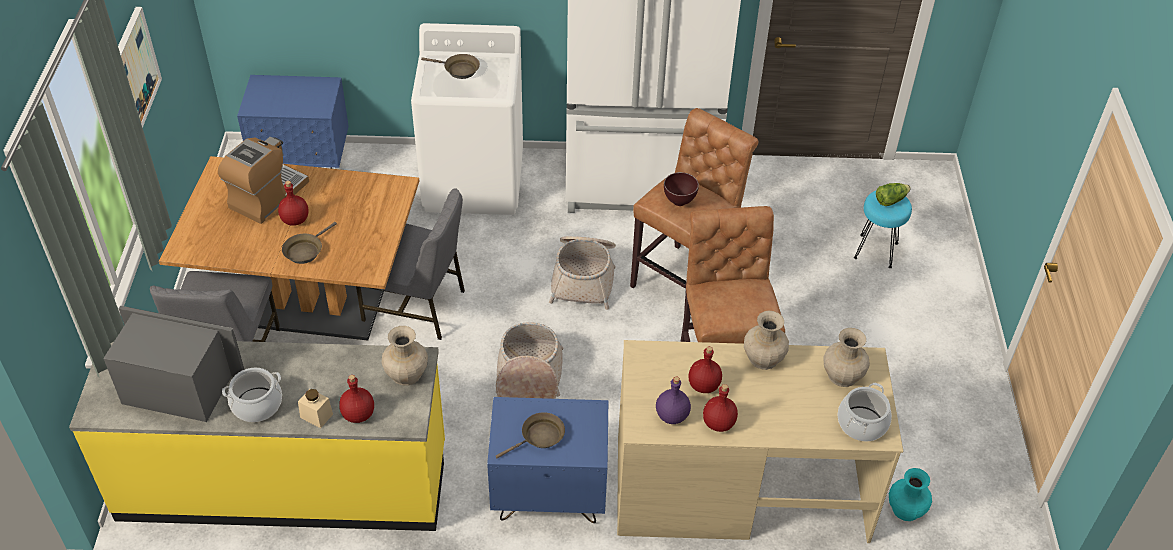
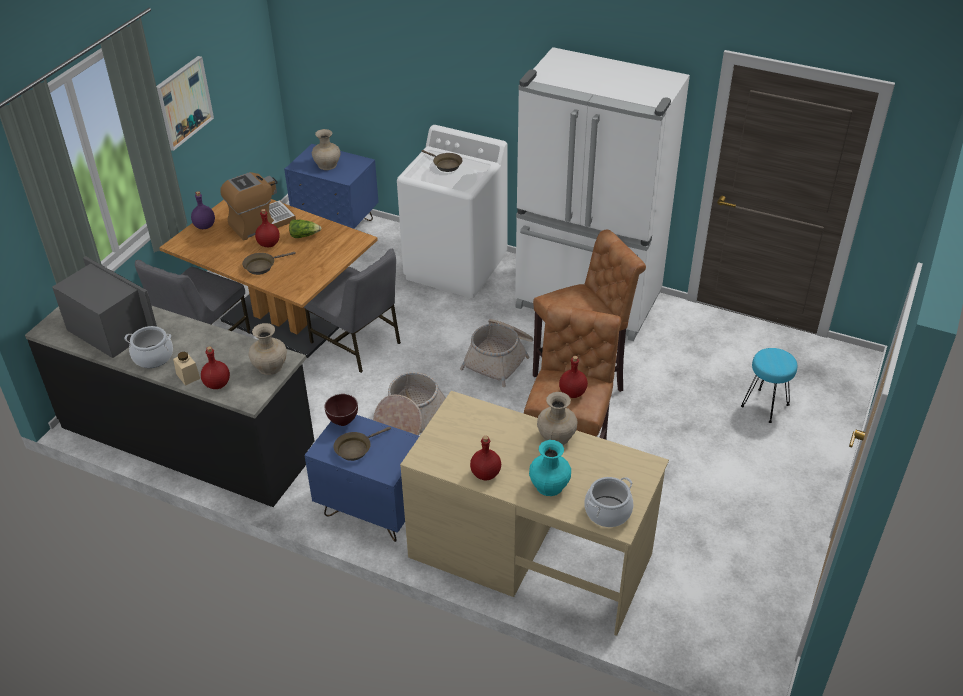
camera: 25 degrees right, 5 degrees down
yellow counter [69,341,445,531] -> black counter [25,305,314,507]
brown frying pan [496,412,565,458] -> brown frying pan turned 150 degrees clockwise [334,427,391,461]
purple bottle [656,377,691,424] -> purple bottle moved to [191,191,215,229]
brown bowl [664,172,699,206] -> brown bowl moved to [324,394,358,426]
red bottle [688,346,722,393] -> red bottle moved to [559,356,588,398]
beige vase [823,328,870,387] -> beige vase moved to [312,129,340,170]
lettuce [876,183,911,206] -> lettuce moved to [289,220,321,238]
turquoise vase [889,468,932,521] -> turquoise vase moved to [529,440,571,496]

